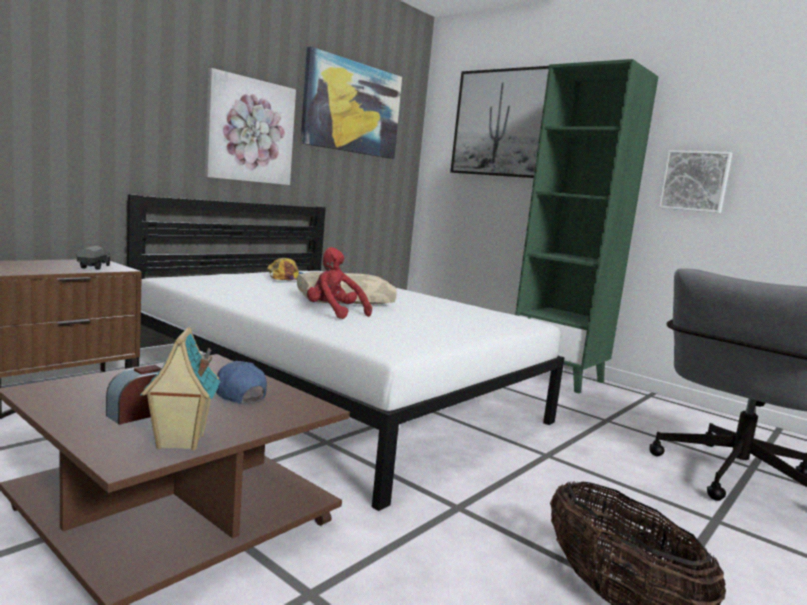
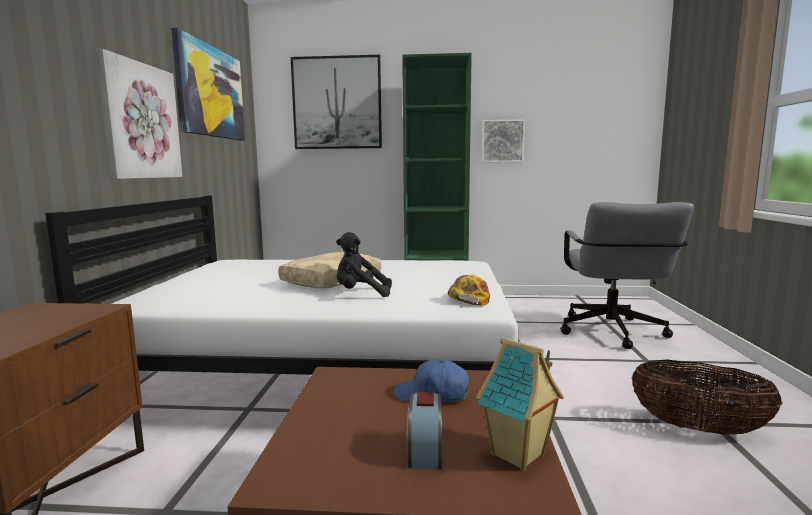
camera: 35 degrees left, 0 degrees up
toy truck [77,246,111,270] -> none
cap [267,258,303,281] -> cap moved to [448,274,490,306]
red plush toy [307,247,372,319] -> black plush toy [336,232,392,297]

